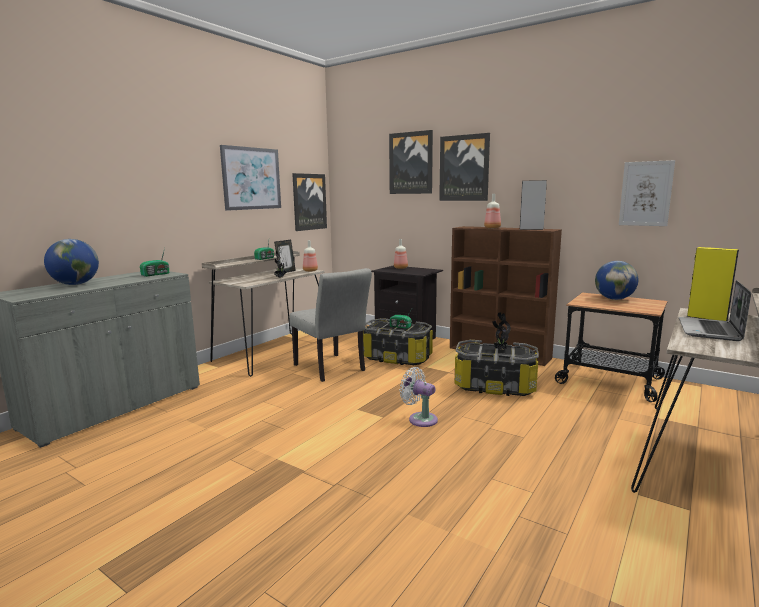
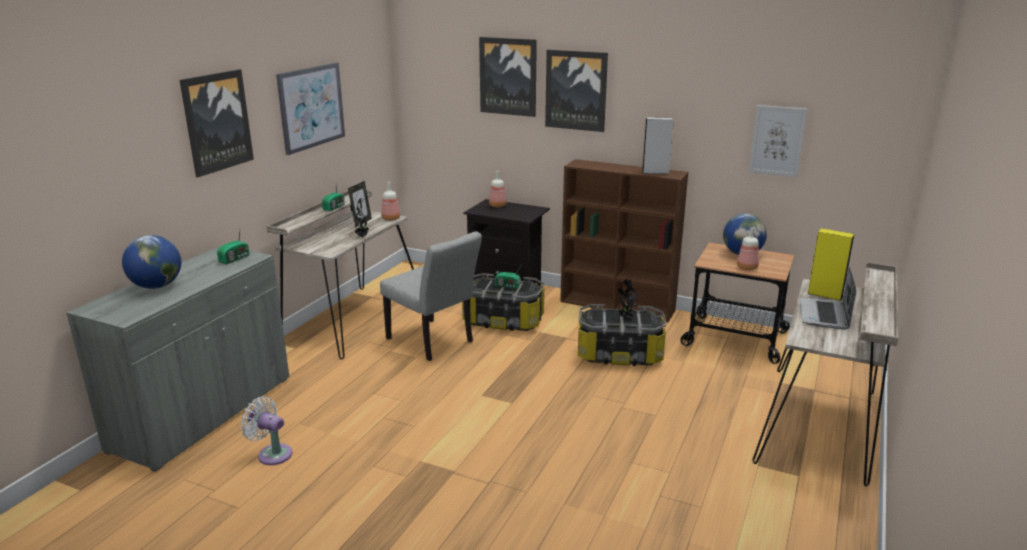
camera: 10 degrees left, 10 degrees up
picture [292,173,327,231] -> picture moved to [180,69,254,177]
white fan [400,367,438,427] -> white fan moved to [240,397,292,465]
bottle [484,194,501,228] -> bottle moved to [737,227,759,270]

